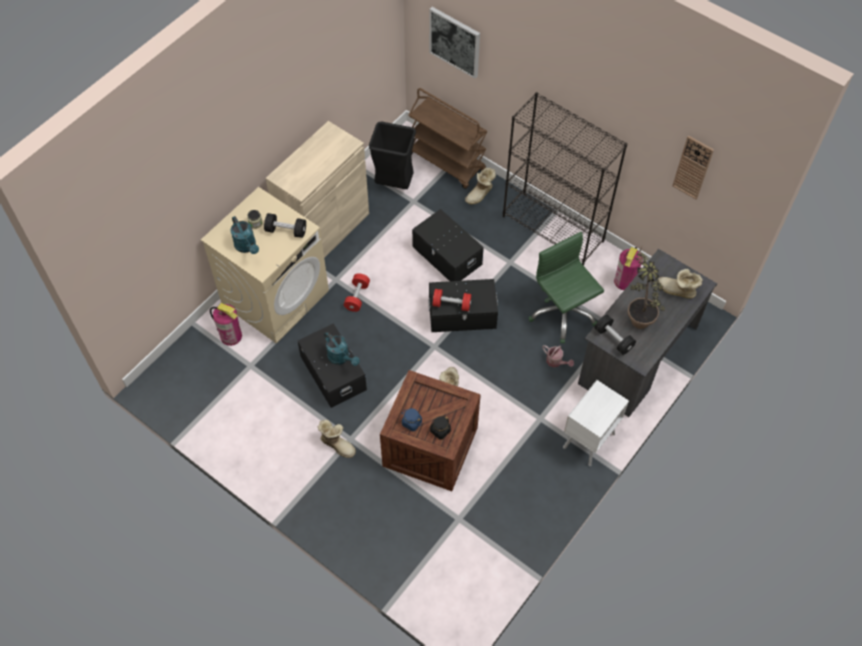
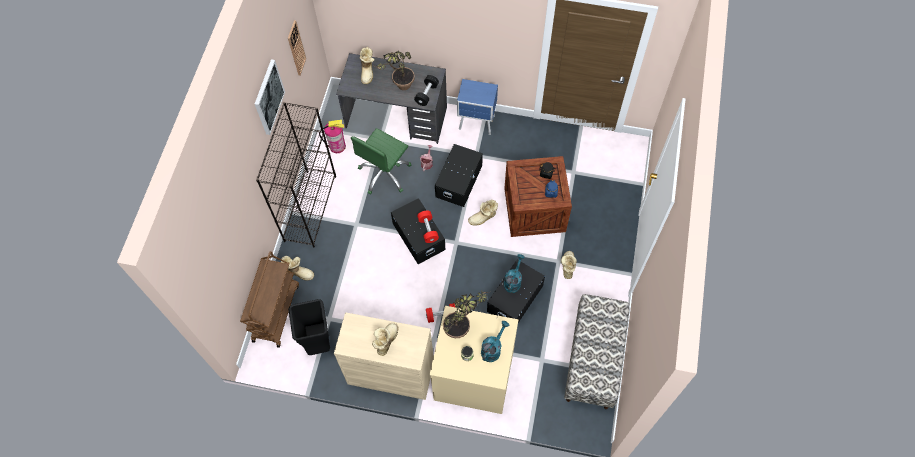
camera: 115 degrees left, 5 degrees up
fire extinguisher [210,303,242,346] -> none
black dumbbell [264,213,306,238] -> potted plant [443,290,488,338]
black storage box [412,209,484,281] -> black storage box moved to [435,144,483,207]
picture [429,7,480,79] -> picture moved to [255,59,285,135]
white nightstand [563,380,629,466] -> blue nightstand [457,79,498,135]
none -> boot [372,323,398,356]
none -> bench [564,294,630,409]

